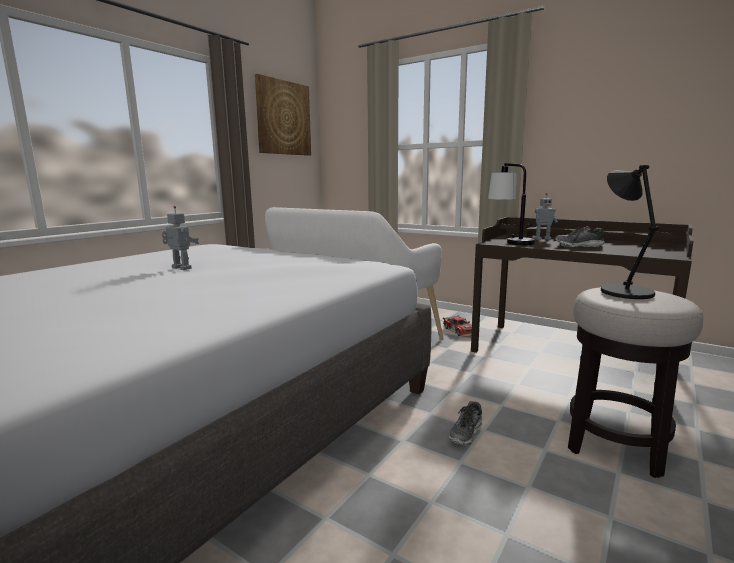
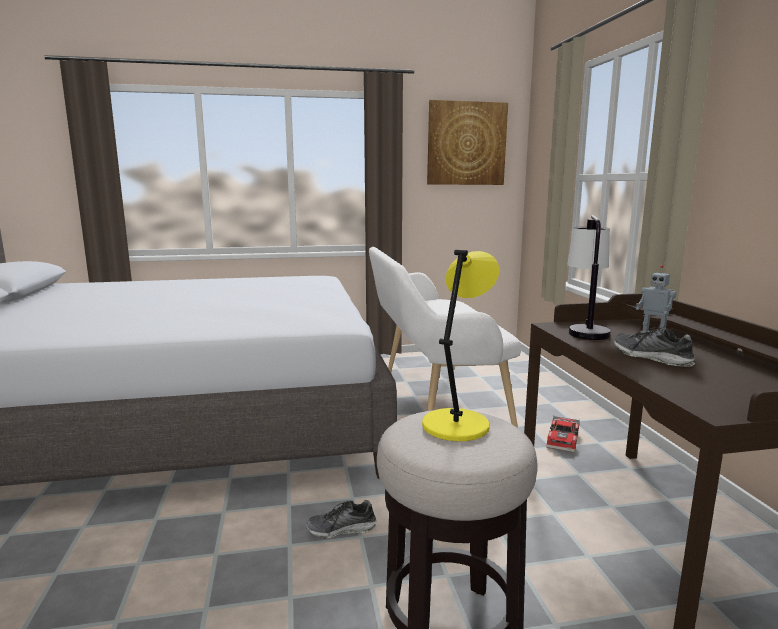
camera: 45 degrees right, 0 degrees up
toy robot [162,206,199,270] -> none
black table lamp [601,165,659,299] -> yellow table lamp [422,249,499,441]

